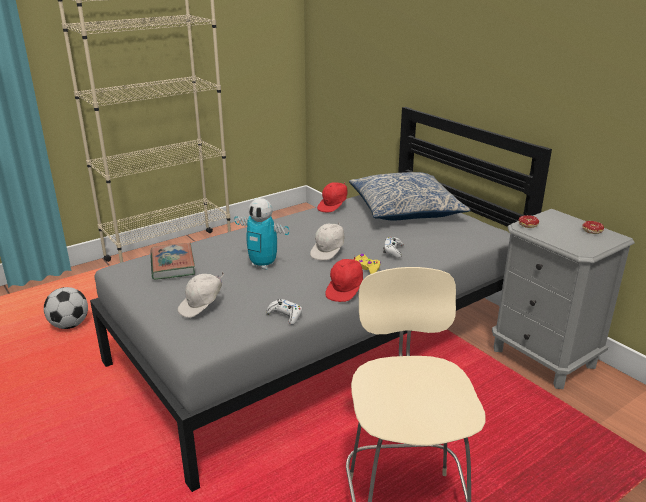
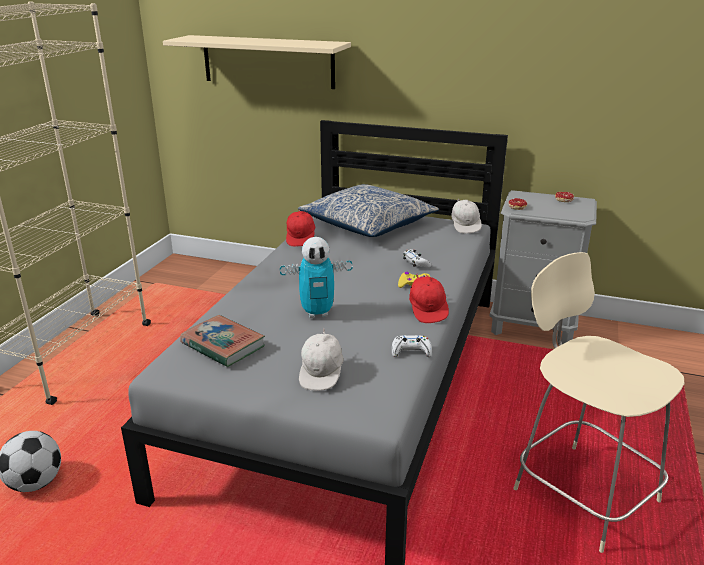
camera: 35 degrees left, 0 degrees up
white cap [310,223,344,261] -> white cap moved to [451,198,482,234]
none -> beige shelf [163,35,351,89]

